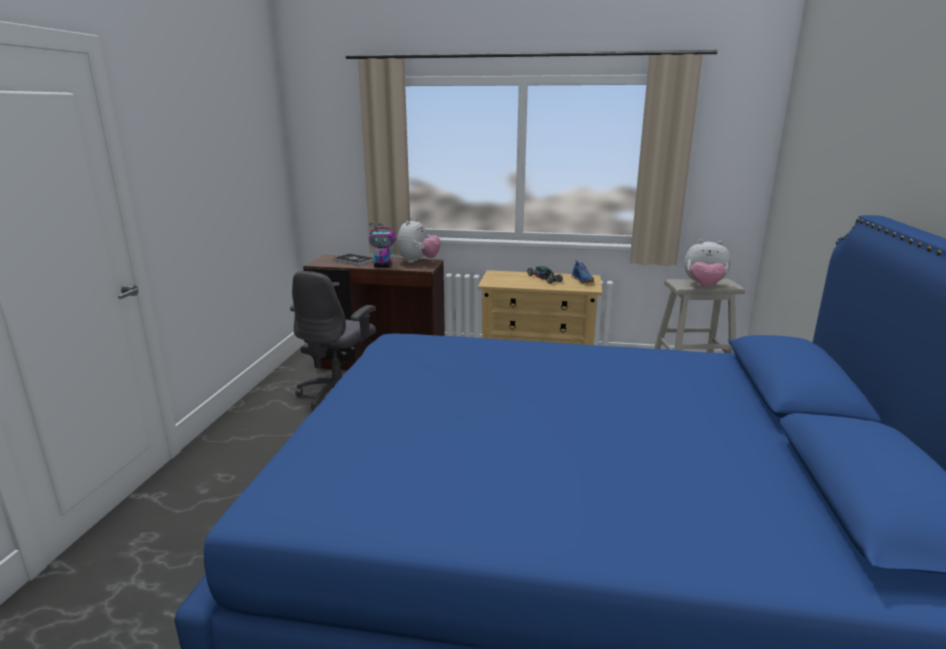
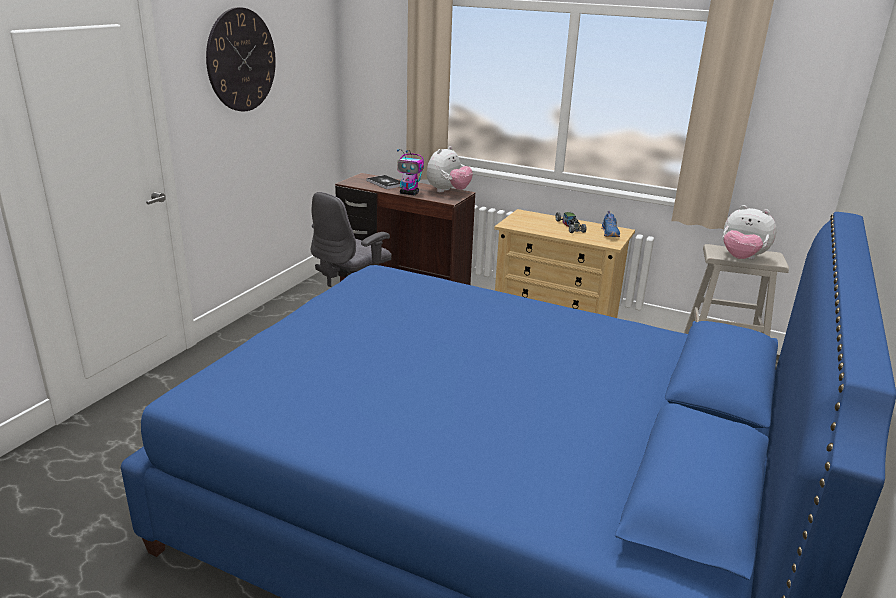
camera: 15 degrees right, 5 degrees up
none -> wall clock [206,7,276,112]

